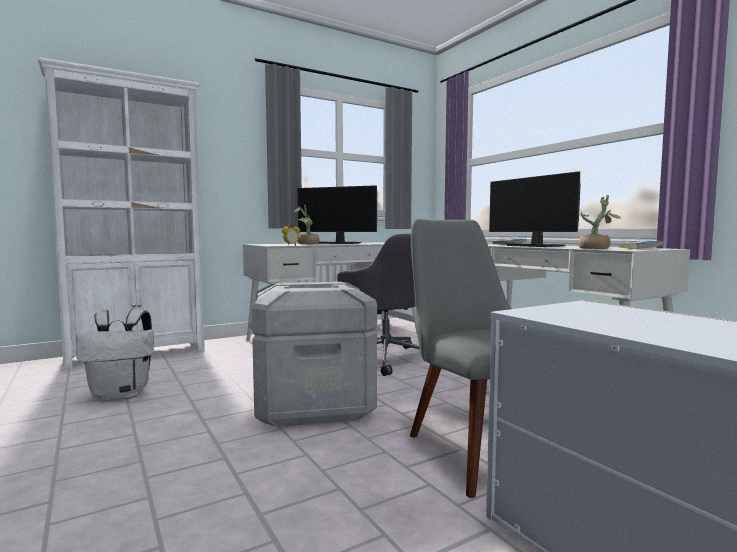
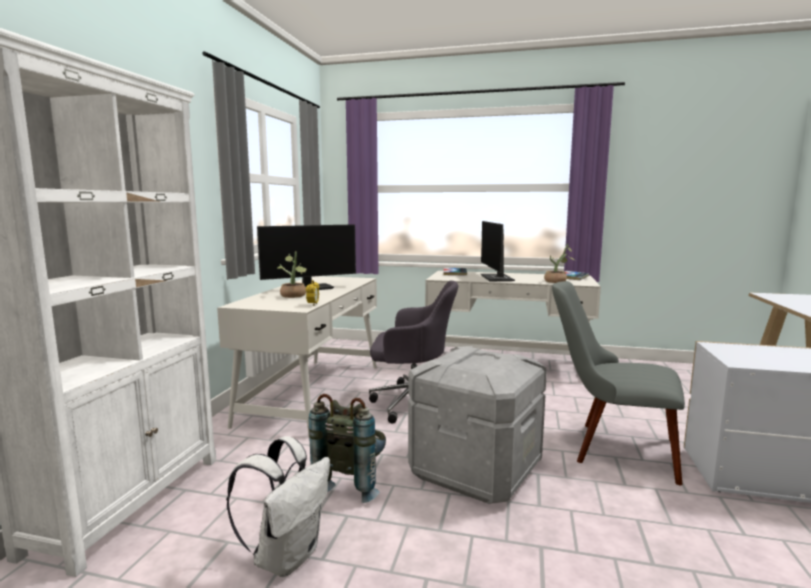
camera: 45 degrees left, 5 degrees up
monitor [489,171,580,247] -> monitor turned 75 degrees clockwise [481,221,515,281]
none -> grey backpack [309,394,386,503]

